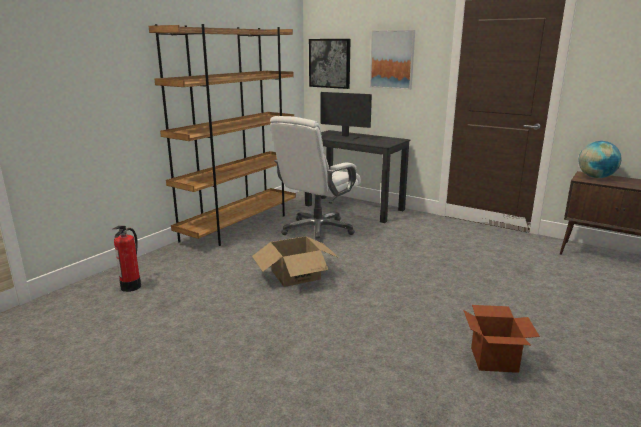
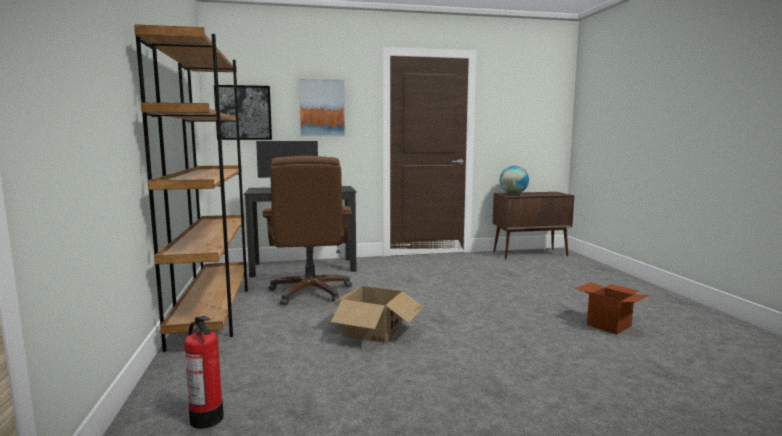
camera: 45 degrees left, 10 degrees down
white office chair [270,116,361,242] -> brown office chair [262,156,352,305]

